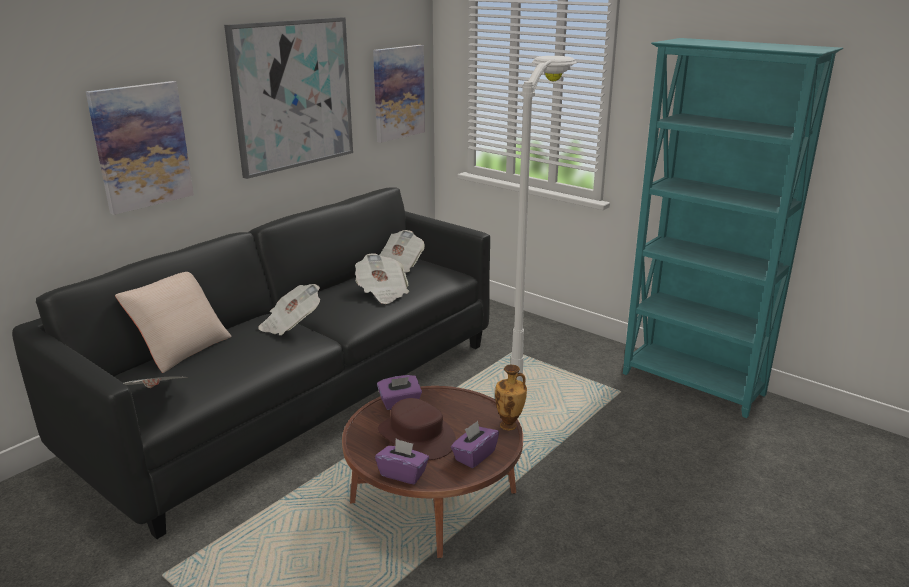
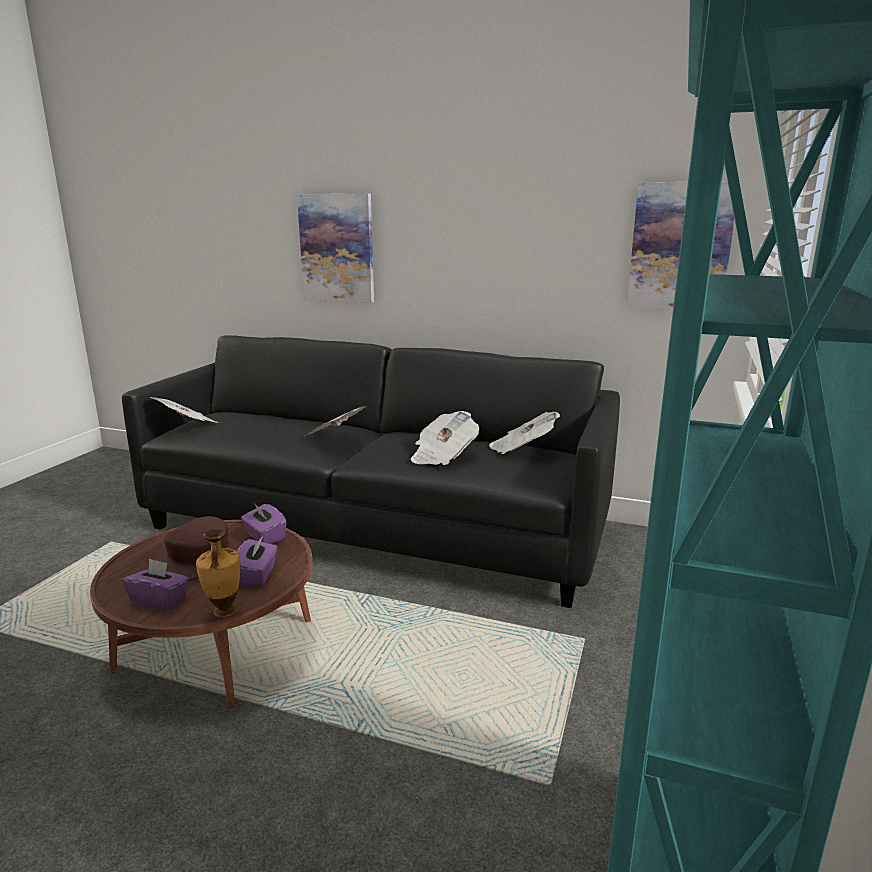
camera: 70 degrees right, 5 degrees down
beige pillow [115,272,232,373] -> none
picture [224,17,353,179] -> none
purple tissue box [375,439,429,484] -> purple tissue box moved to [237,536,277,586]
white floor lamp [511,56,577,382] -> none

